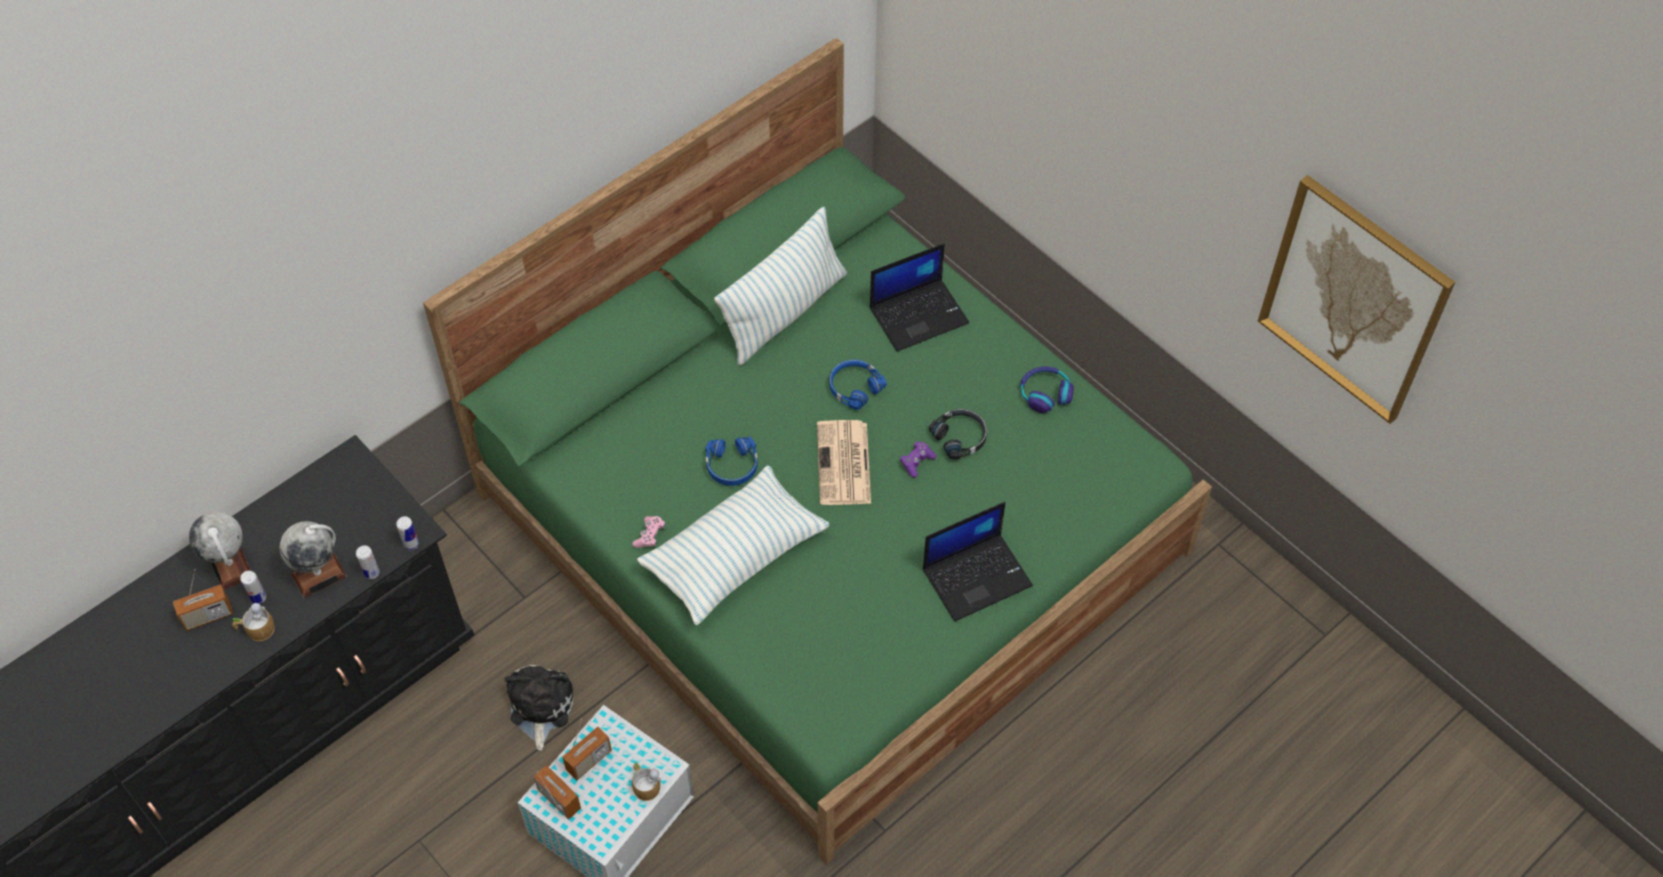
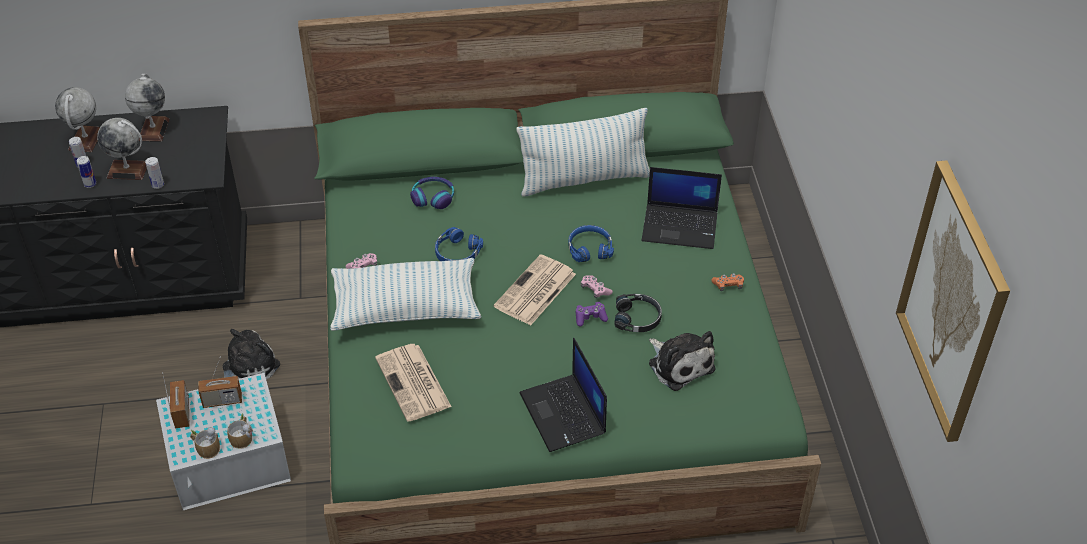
camera: 35 degrees right, 10 degrees down
radio [173,569,234,631] -> none
mug [232,603,275,641] -> mug moved to [190,427,220,459]
can [396,516,419,550] -> can moved to [77,156,96,188]
laptop [923,502,1033,622] -> laptop turned 60 degrees clockwise [520,338,607,452]
headphones [1020,366,1074,413] -> headphones moved to [410,177,454,209]
none -> globe [125,74,170,142]
none -> newspaper [375,344,452,422]
none -> pink game controller [581,275,613,298]
none -> plush toy [649,331,715,391]
none -> orange game controller [711,273,744,291]

